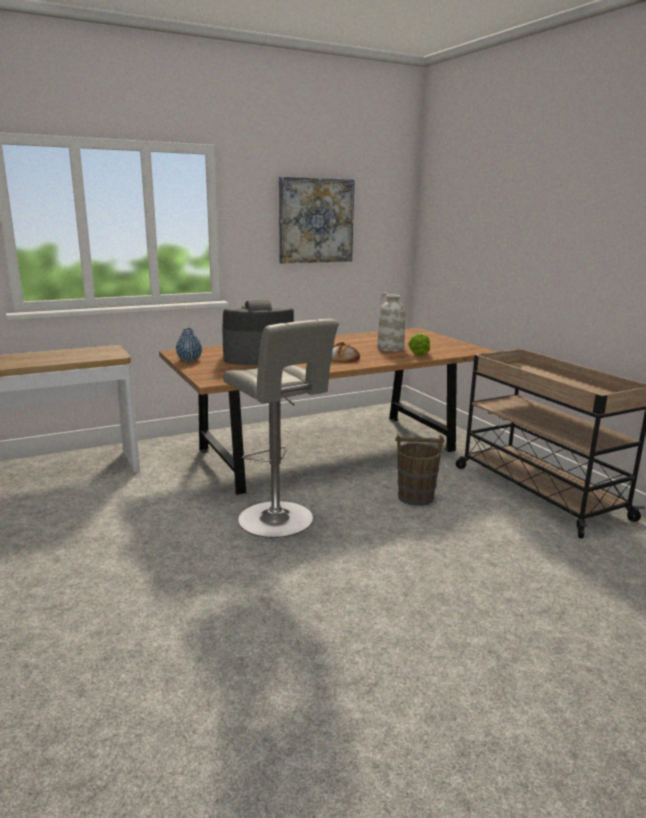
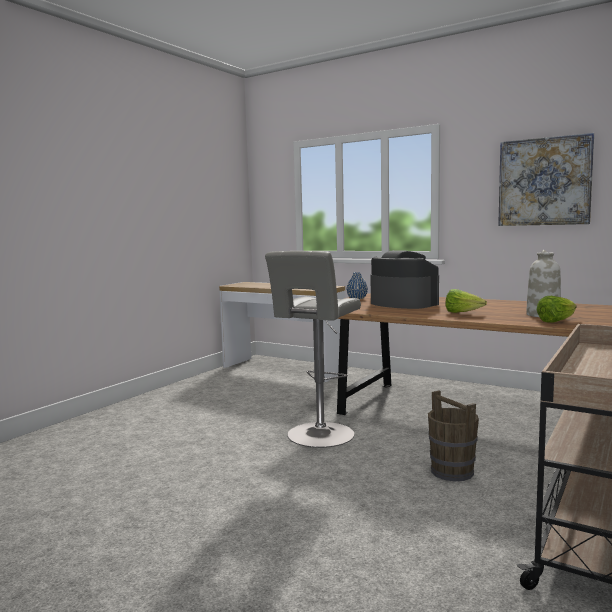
camera: 60 degrees right, 10 degrees down
bread [331,342,360,363] -> lettuce [445,289,487,313]

